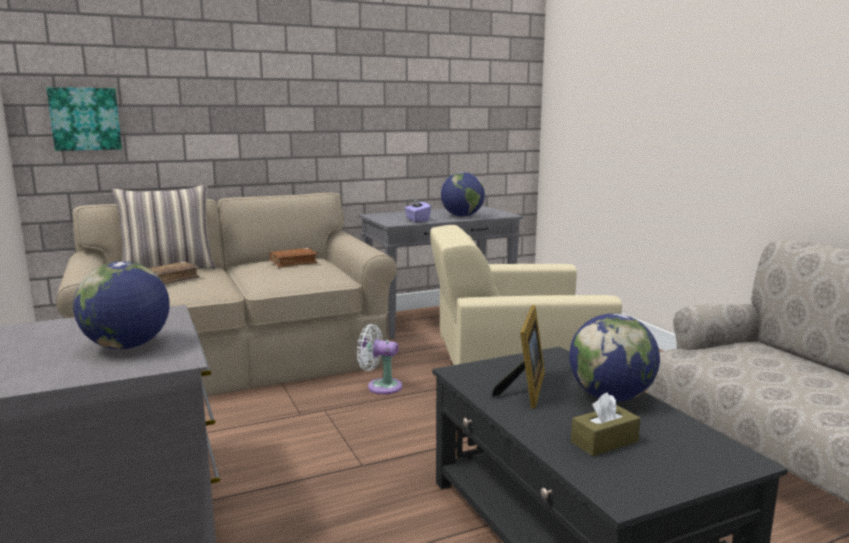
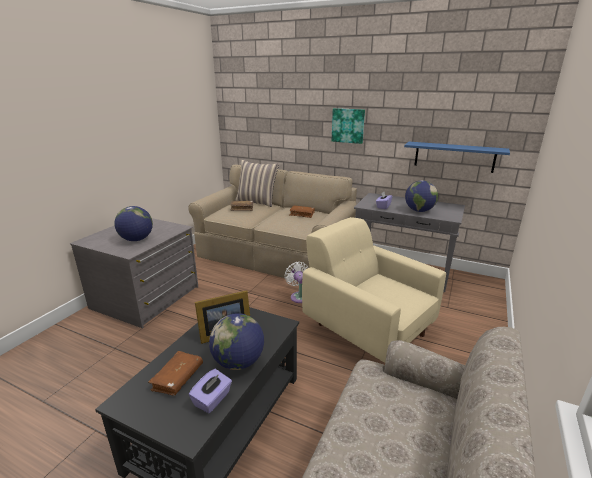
camera: 50 degrees right, 10 degrees up
picture [47,87,122,151] -> picture moved to [332,108,365,144]
brown tissue box [571,392,640,456] -> brown book [148,351,203,395]
none -> purple tissue box [189,369,232,413]
none -> blue shelf [404,142,510,173]

